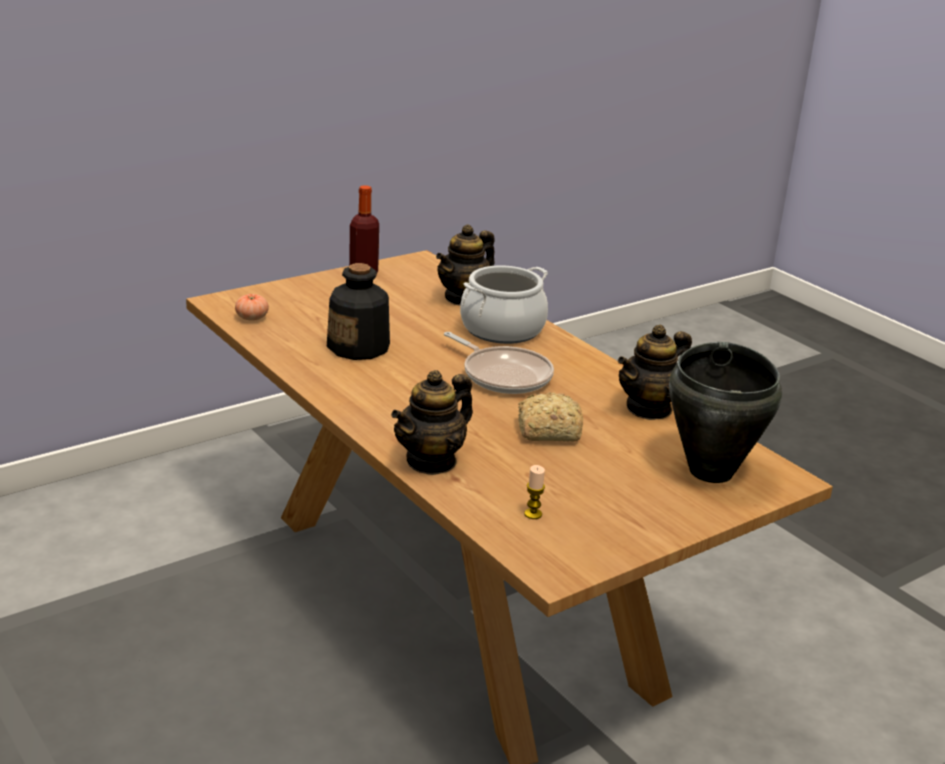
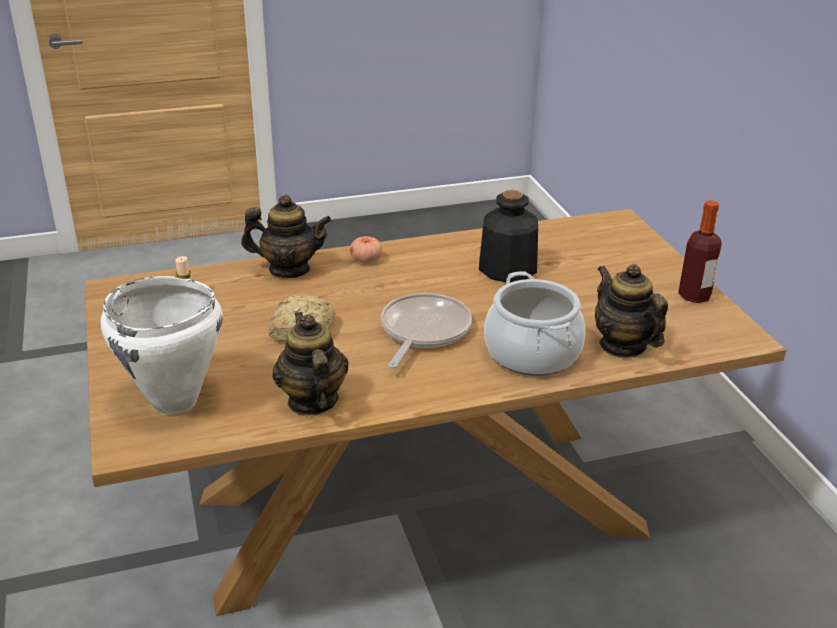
camera: 110 degrees right, 5 degrees up
tomato [235,294,269,321] -> tomato moved to [350,236,382,263]
teapot [391,370,473,475] -> teapot turned 120 degrees clockwise [241,195,332,278]
frying pan [444,332,554,394] -> frying pan turned 135 degrees clockwise [381,293,472,368]
black cooking pot [669,342,782,483] -> white cooking pot [101,276,223,415]

